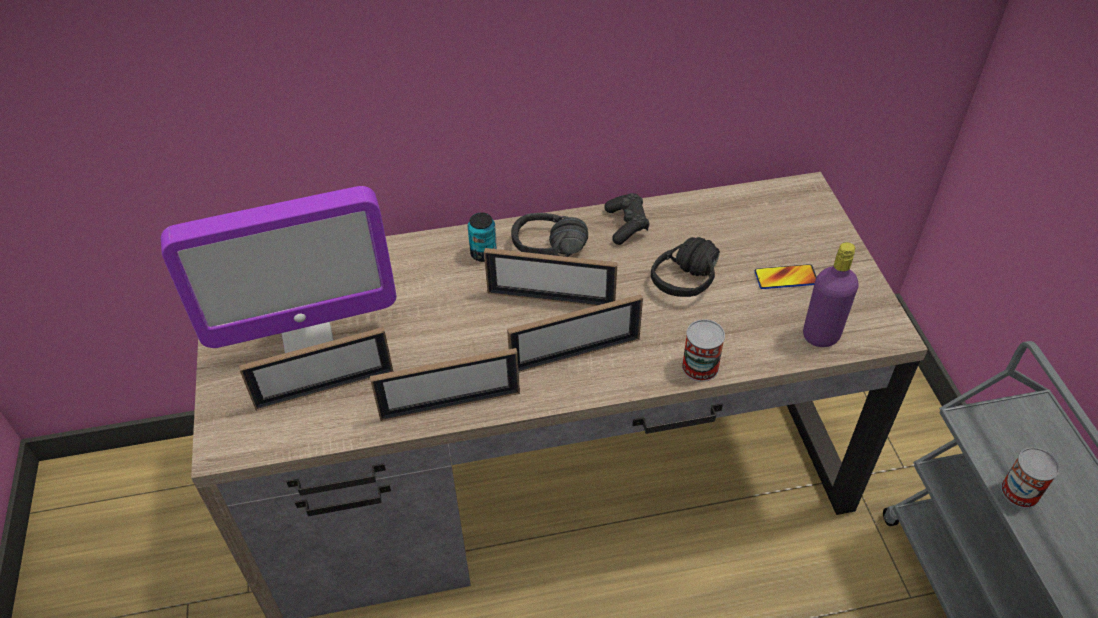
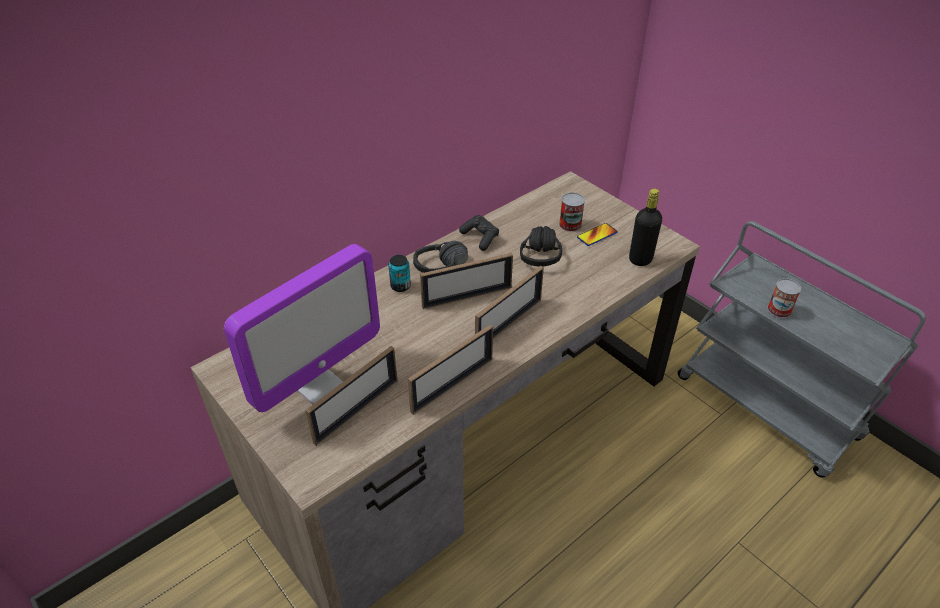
camera: 30 degrees left, 5 degrees down
can [682,319,725,382] -> can moved to [559,193,585,232]
purple bottle [803,242,859,347] -> black bottle [629,188,662,266]

